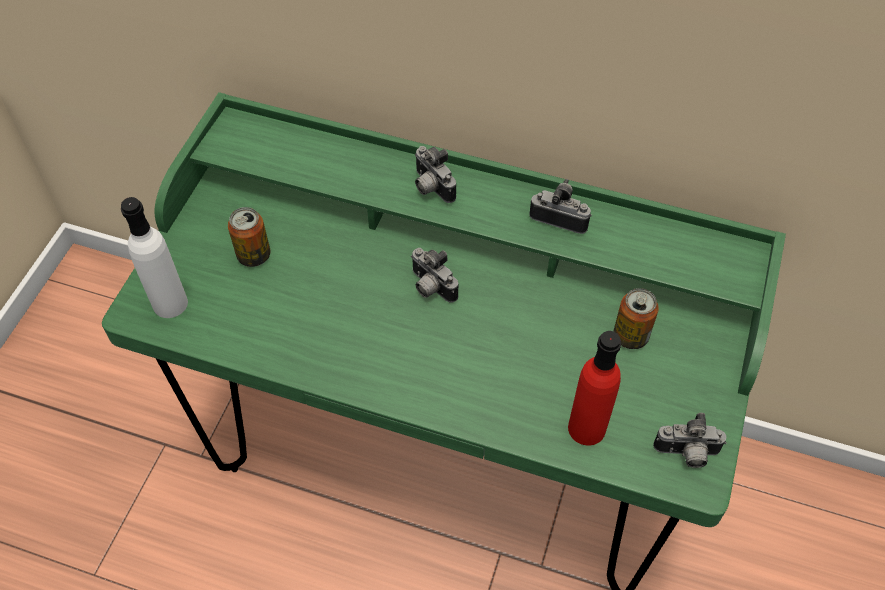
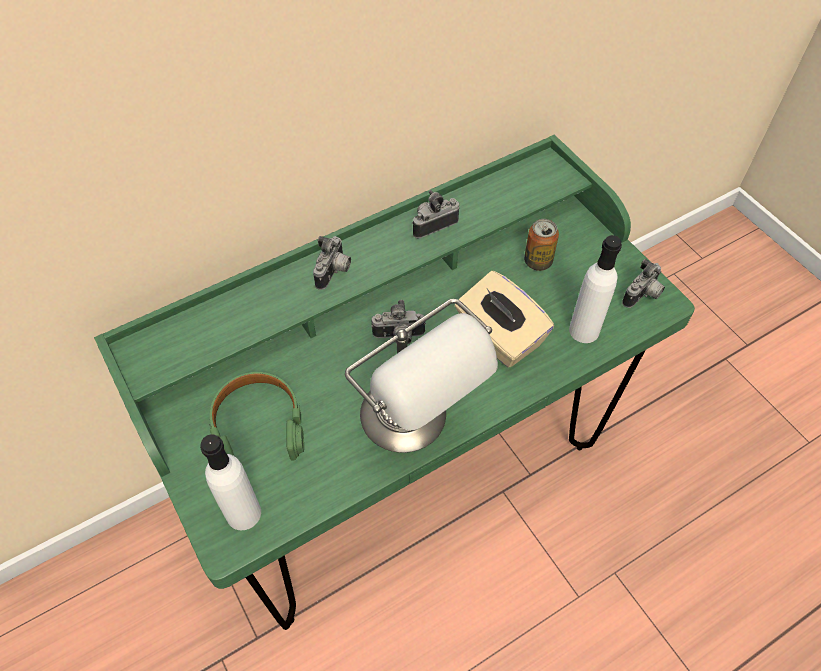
camera: 50 degrees left, 0 degrees up
can [228,207,270,267] -> green headphones [209,372,304,460]
camera [415,146,456,203] -> camera turned 75 degrees counterclockwise [313,236,351,290]
red bottle [568,331,621,445] -> white bottle [569,235,622,343]
none -> white table lamp [345,299,498,453]
none -> beige tissue box [455,271,554,367]

